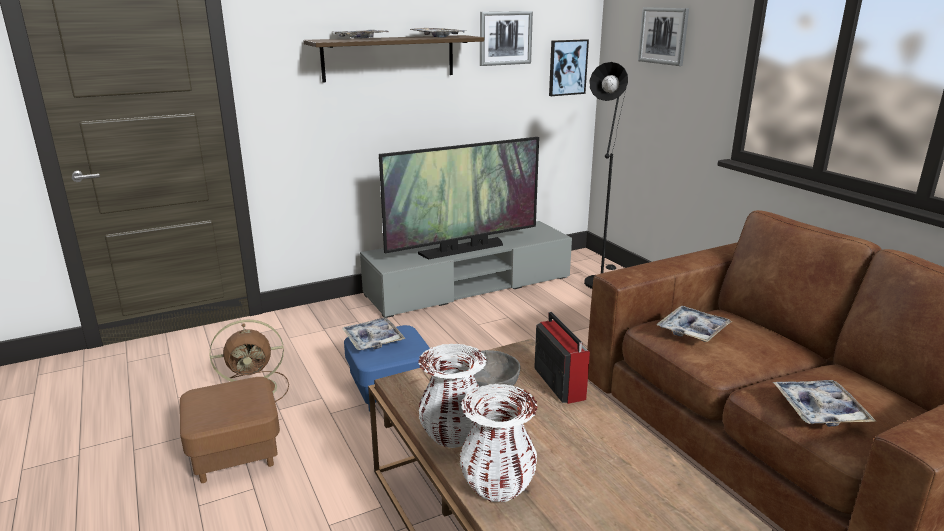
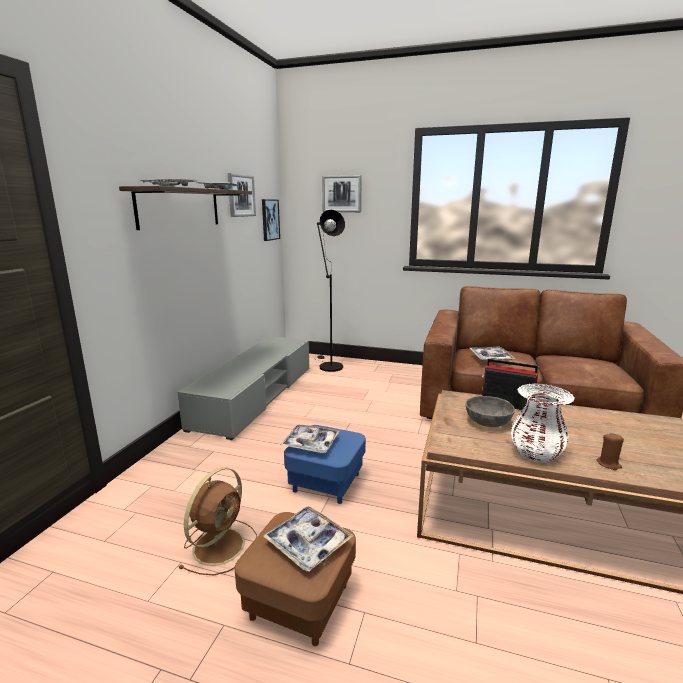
camera: 45 degrees left, 5 degrees down
television [379,137,539,259] -> none
white vase [460,384,538,502] -> brown candle [597,433,624,470]
tray [773,380,877,427] -> tray moved to [263,506,354,571]

